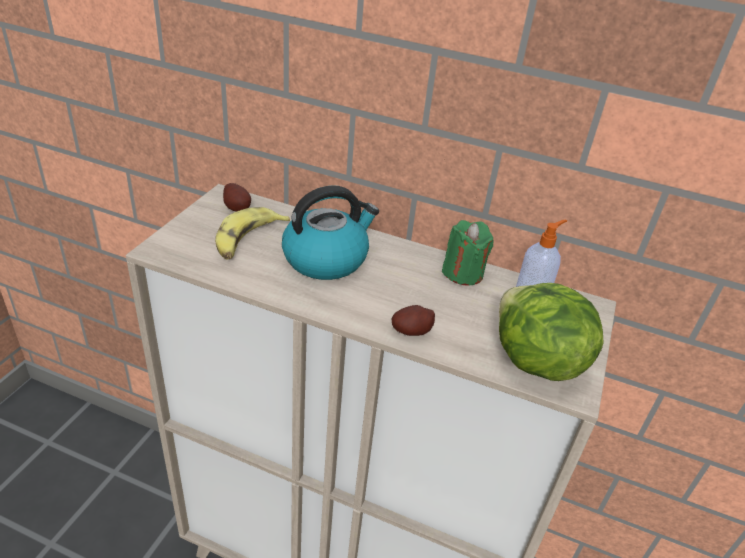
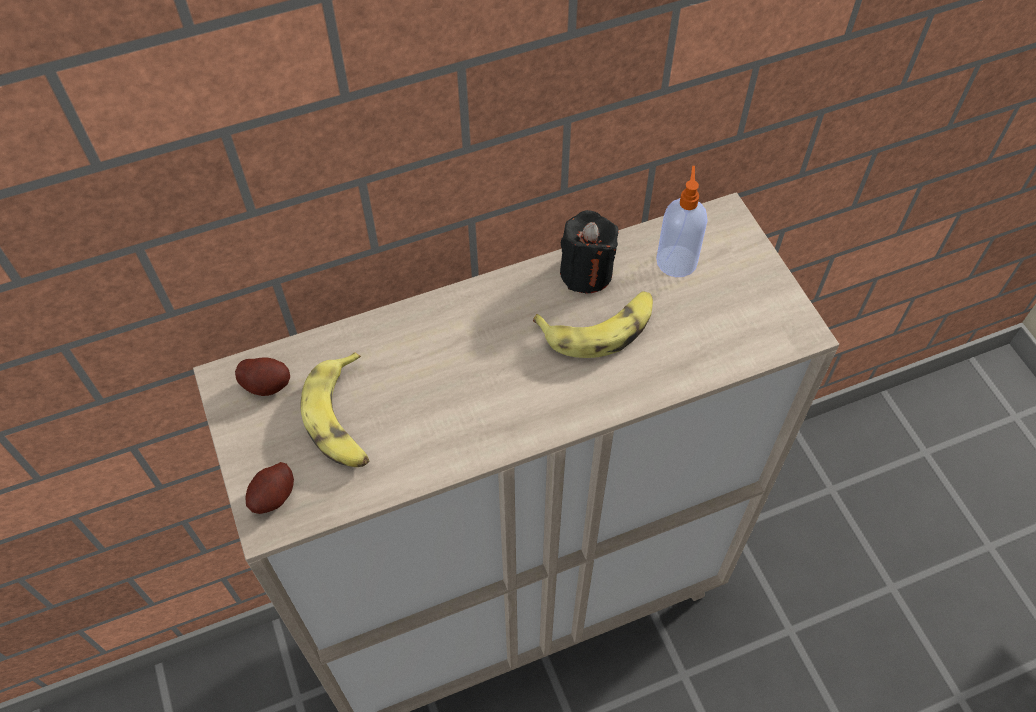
camera: 40 degrees left, 20 degrees up
kettle [282,185,379,280] -> none
potato [392,305,435,336] -> potato moved to [246,462,294,514]
green candle [442,220,493,285] -> black candle [560,210,619,293]
lettuce [499,283,604,381] -> none
none -> banana [533,291,653,358]

